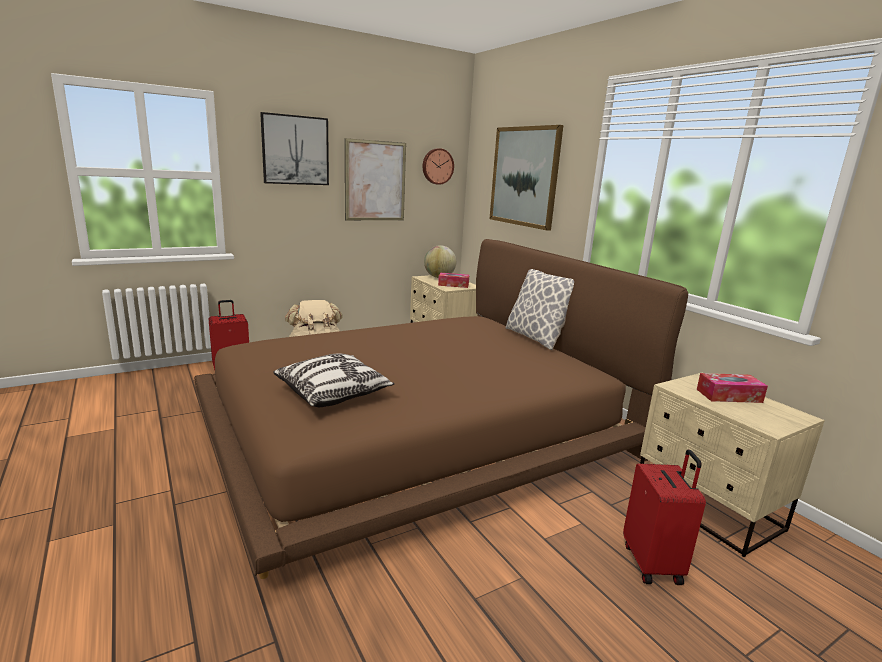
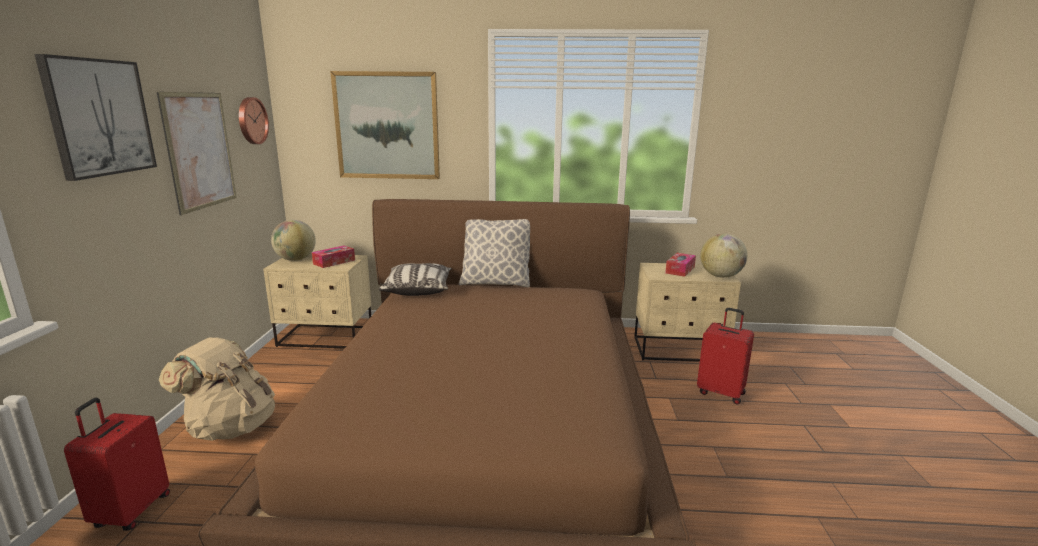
camera: 55 degrees left, 0 degrees up
pillow [273,354,395,407] -> pillow moved to [379,263,451,296]
none -> globe [700,234,748,278]

